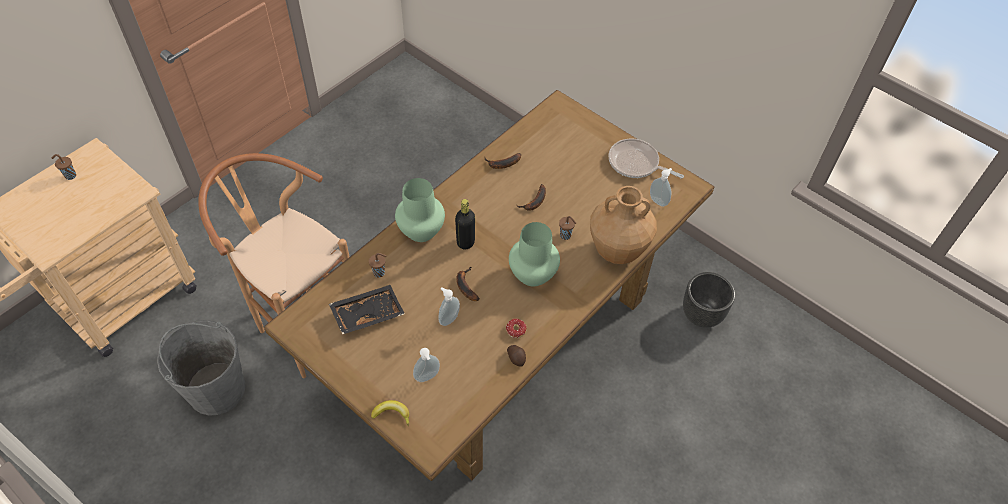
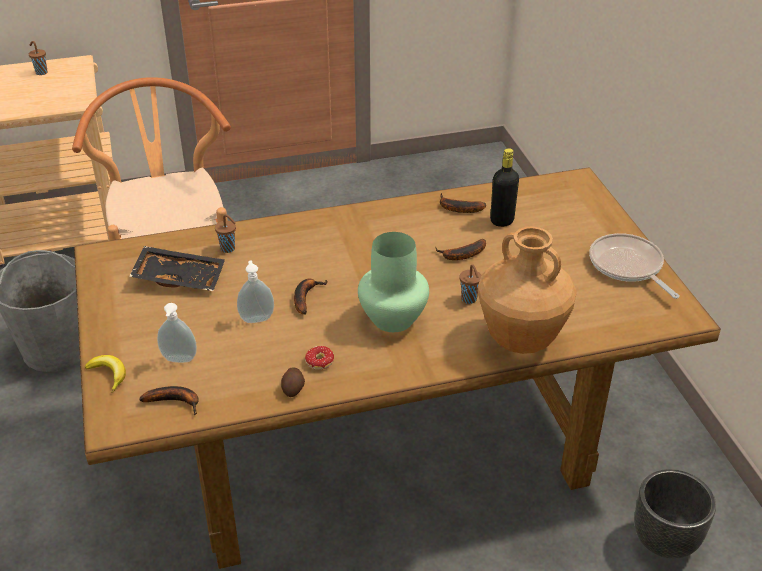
camera: 35 degrees right, 15 degrees down
green vase [395,178,445,242] -> none
black bottle [455,199,475,250] -> black bottle moved to [490,148,519,227]
soap dispenser [650,168,672,207] -> none
none -> banana [139,386,199,416]

